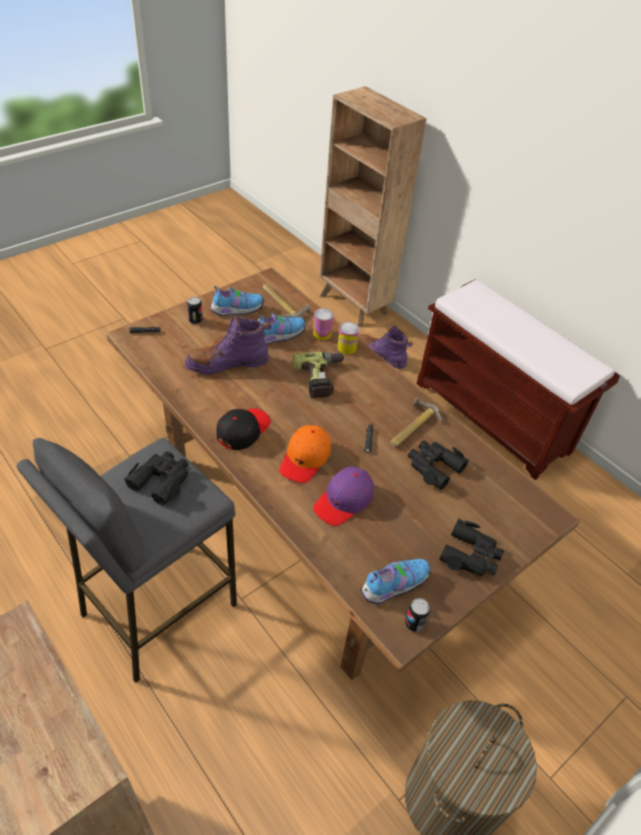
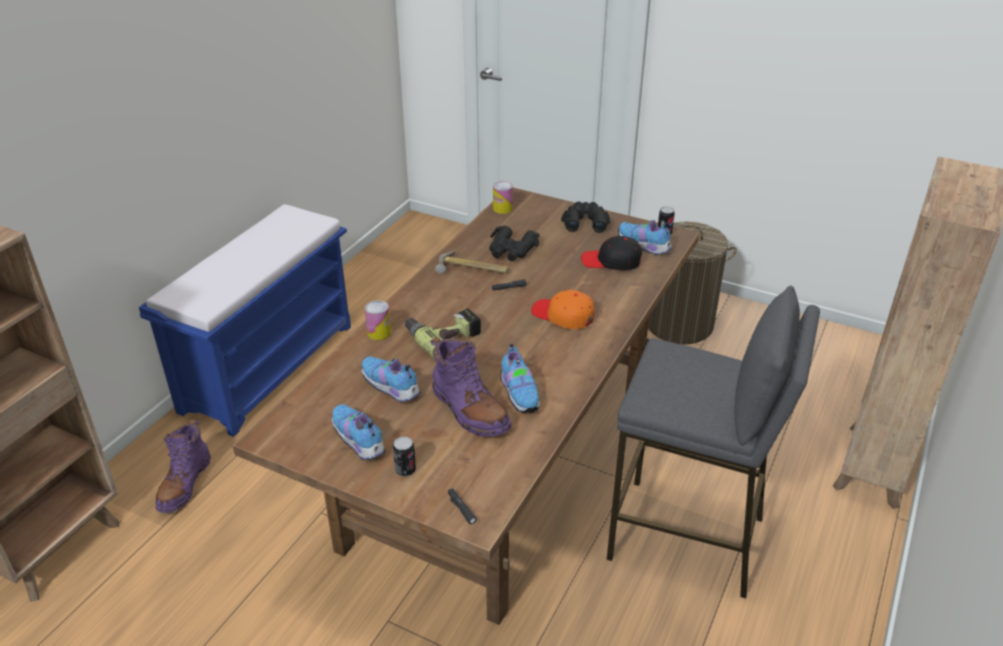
camera: 110 degrees left, 10 degrees down
black binoculars [124,451,189,505] -> none
black cap [217,408,271,450] -> black cap moved to [581,236,642,270]
hammer [262,284,311,317] -> none
orange cap [279,425,331,483] -> orange cap turned 150 degrees counterclockwise [531,290,594,329]
can [313,308,334,340] -> can moved to [493,181,513,214]
purple cap [313,467,374,526] -> none
brown bench [416,279,620,480] -> blue bench [139,204,351,437]
none -> shoe [500,343,540,413]

